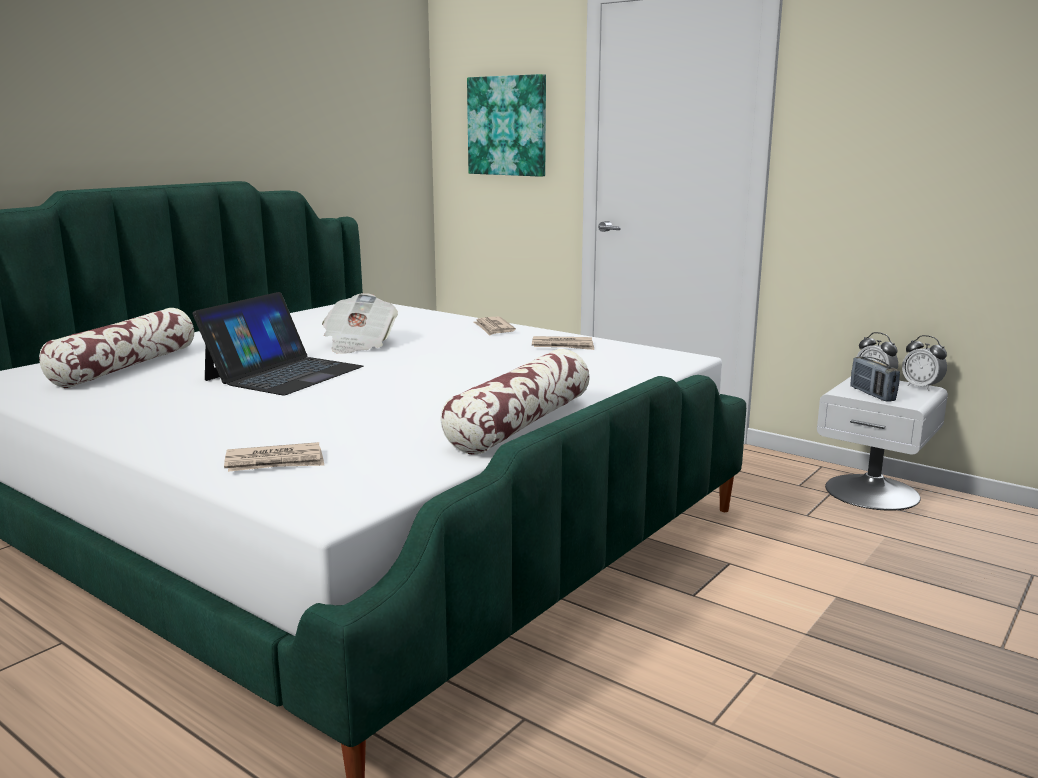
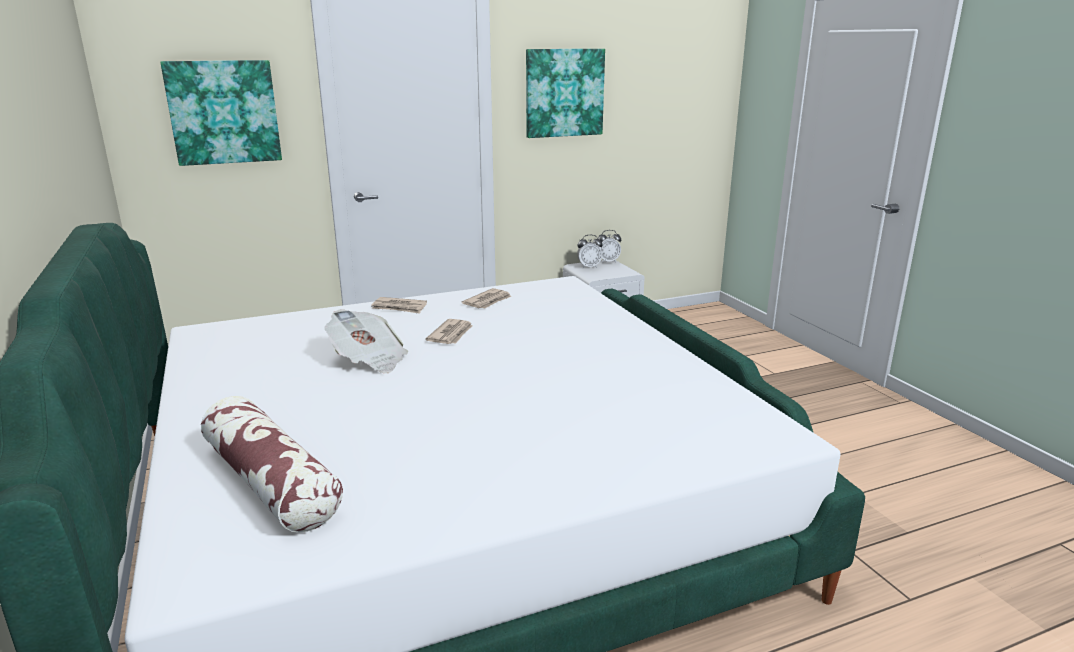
camera: 60 degrees left, 5 degrees up
laptop [193,292,363,395] -> none
newspaper [224,442,325,472] -> newspaper moved to [425,319,472,344]
pillow [440,349,590,455] -> none
radio [850,357,900,401] -> none
none -> picture [526,49,605,138]

